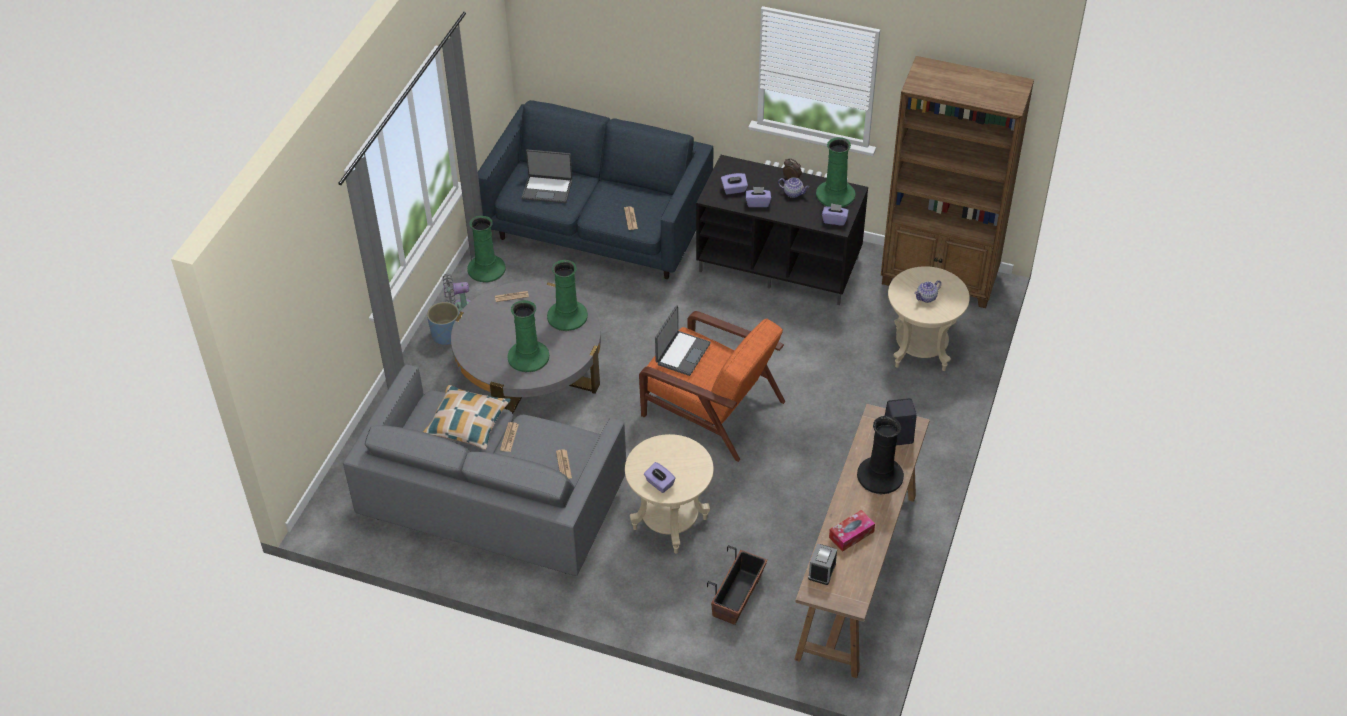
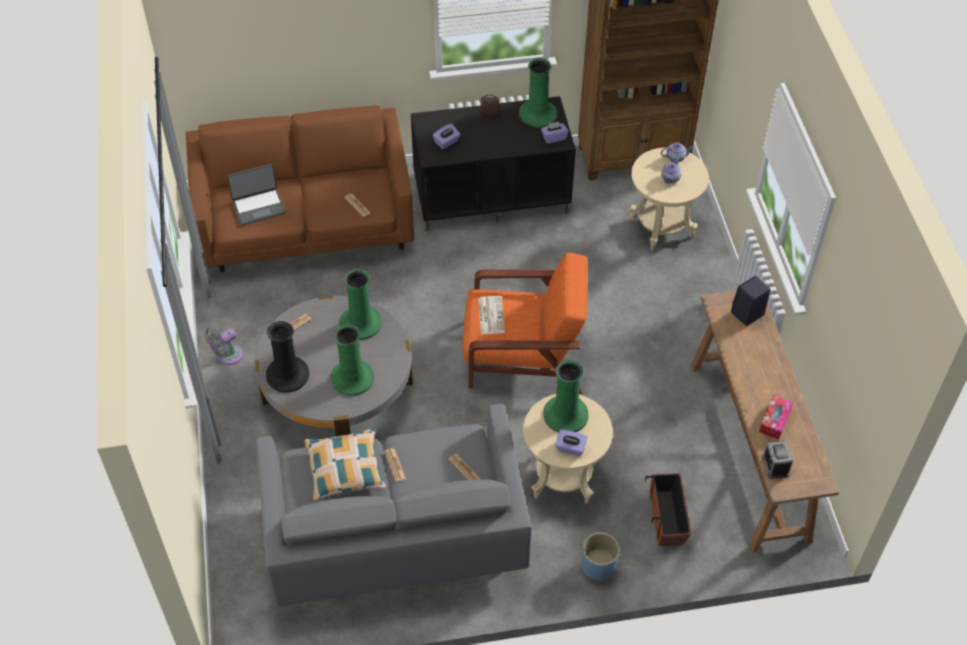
camera: 30 degrees left, 5 degrees up
blue planter [427,302,459,345] -> blue planter moved to [582,533,619,581]
green vase [467,216,506,283] -> green vase moved to [543,360,588,432]
blue sofa [478,100,713,279] -> brown sofa [186,105,414,272]
laptop [655,305,711,376] -> newspaper [478,296,505,334]
purple tissue box [746,187,771,207] -> none
teapot [778,177,809,198] -> teapot moved to [661,143,693,163]
black vase [857,416,904,494] -> black vase moved to [266,321,309,393]

